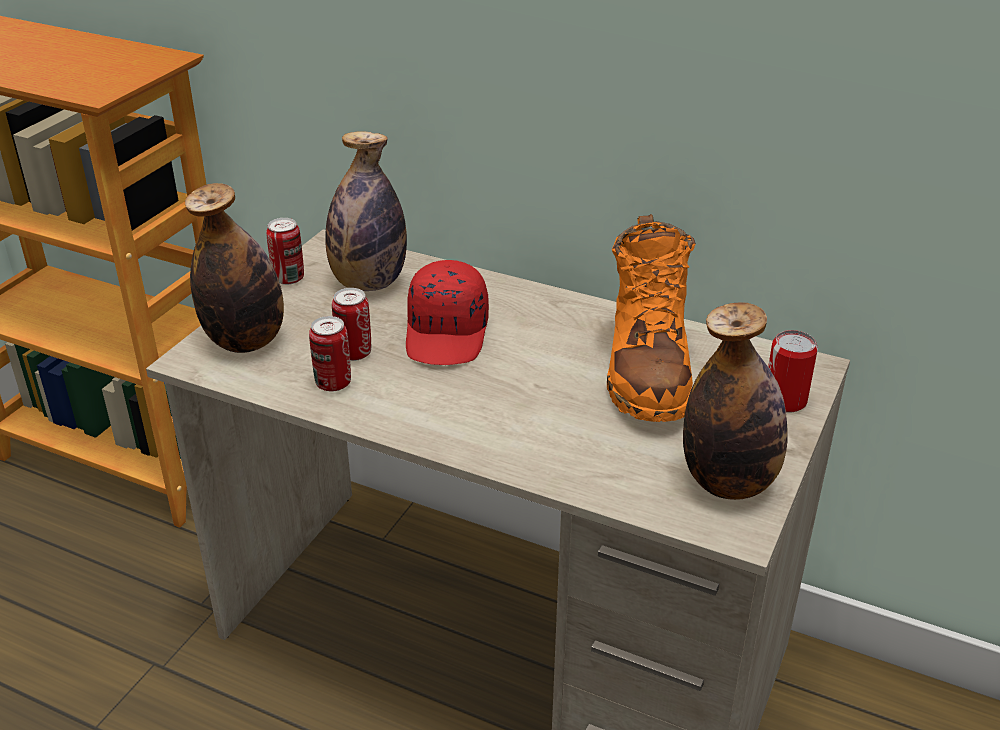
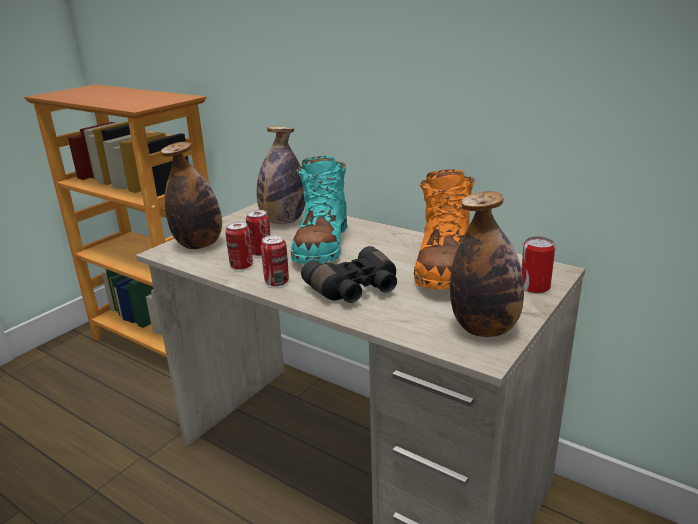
camera: 10 degrees right, 10 degrees down
can [266,218,304,285] -> can moved to [261,235,289,287]
red cap [406,260,489,365] -> turquoise boot [291,156,347,264]
none -> black binoculars [301,246,397,303]

